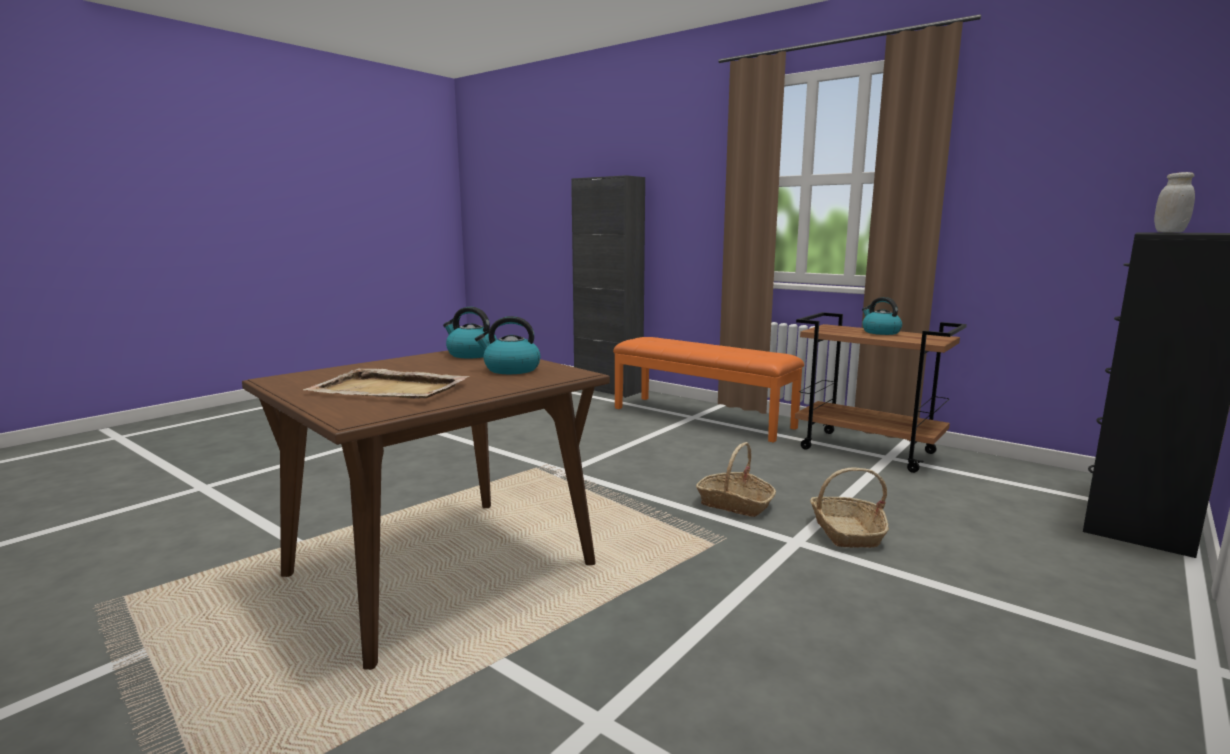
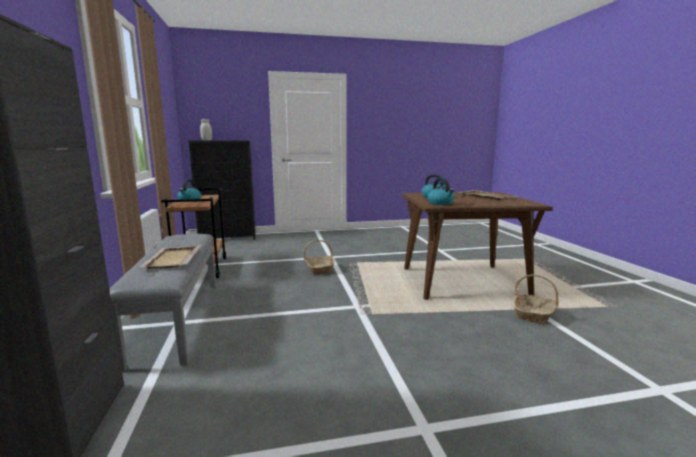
camera: 140 degrees left, 0 degrees up
orange bench [613,337,804,443] -> grey bench [109,234,216,372]
basket [810,467,889,548] -> basket moved to [513,275,559,325]
none -> beige tray [139,245,201,268]

